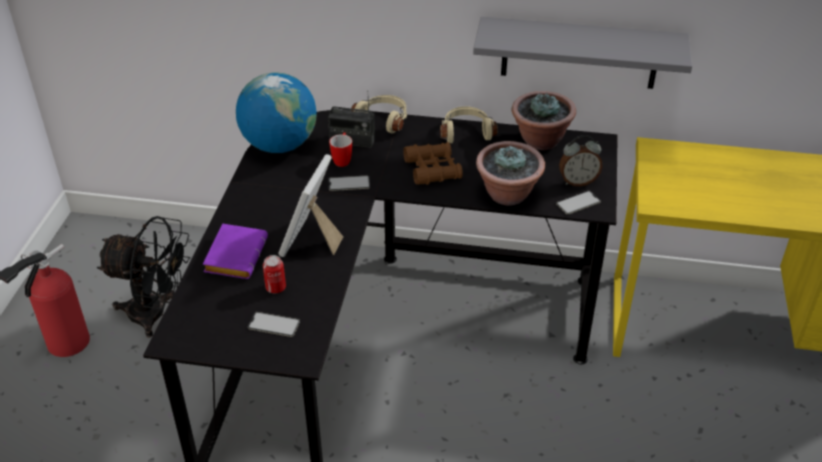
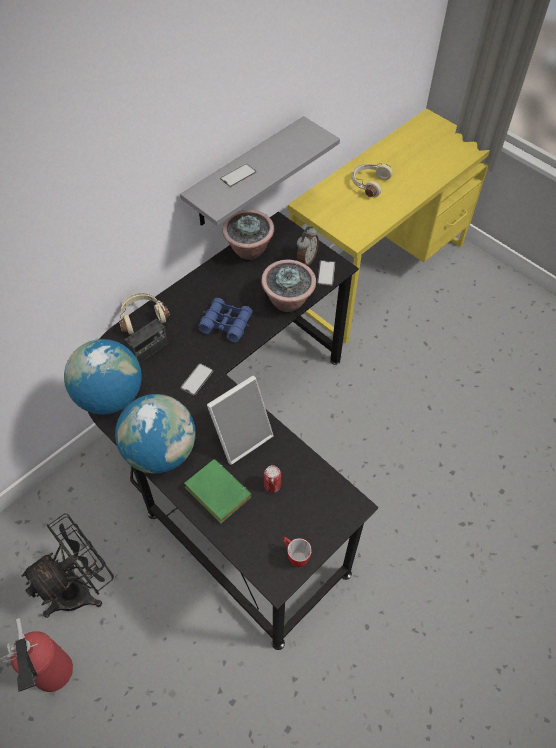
camera: 55 degrees left, 15 degrees up
purple book [203,223,268,279] -> green book [184,459,252,523]
phone [248,312,300,337] -> phone moved to [220,164,256,187]
picture frame [279,154,343,257] -> picture frame turned 90 degrees counterclockwise [207,376,274,465]
mug [329,132,352,167] -> mug moved to [283,537,312,567]
brown binoculars [403,142,463,185] -> blue binoculars [198,298,253,342]
beige headphones [440,106,498,143] -> beige headphones moved to [352,163,393,197]
none -> globe [115,394,196,474]

